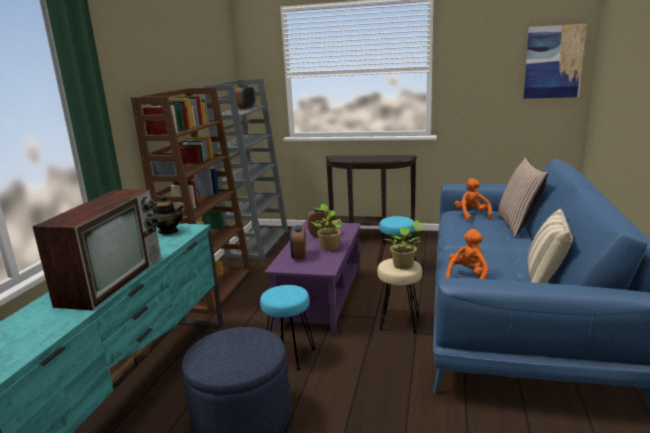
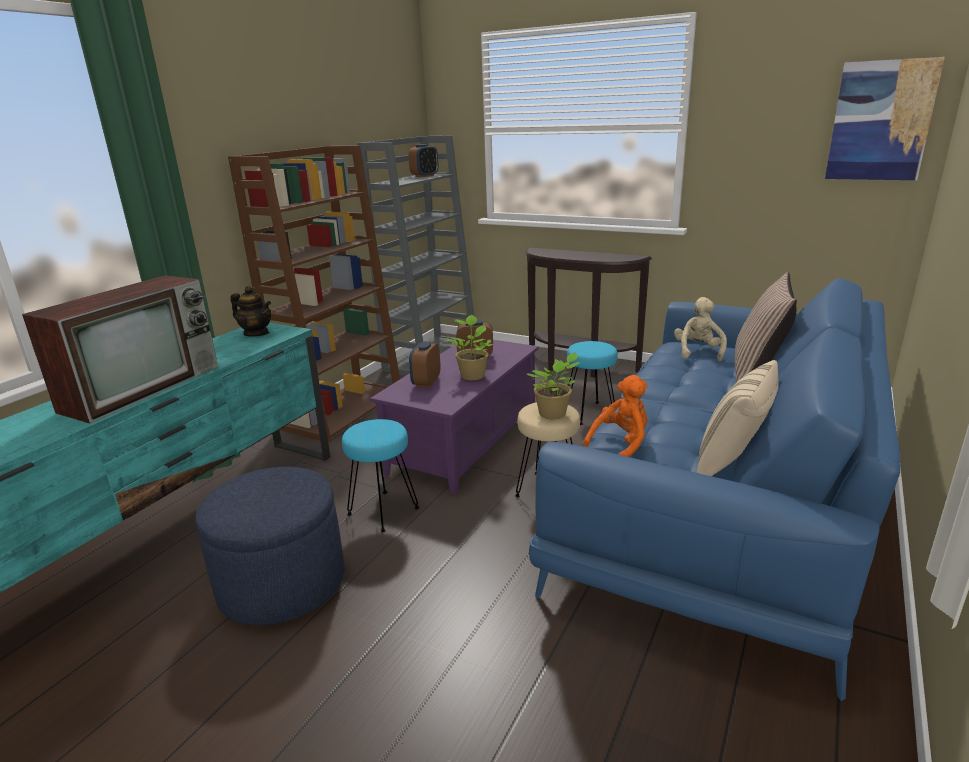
camera: 15 degrees right, 5 degrees up
orange plush toy [455,178,492,220] -> beige plush toy [674,297,727,361]

